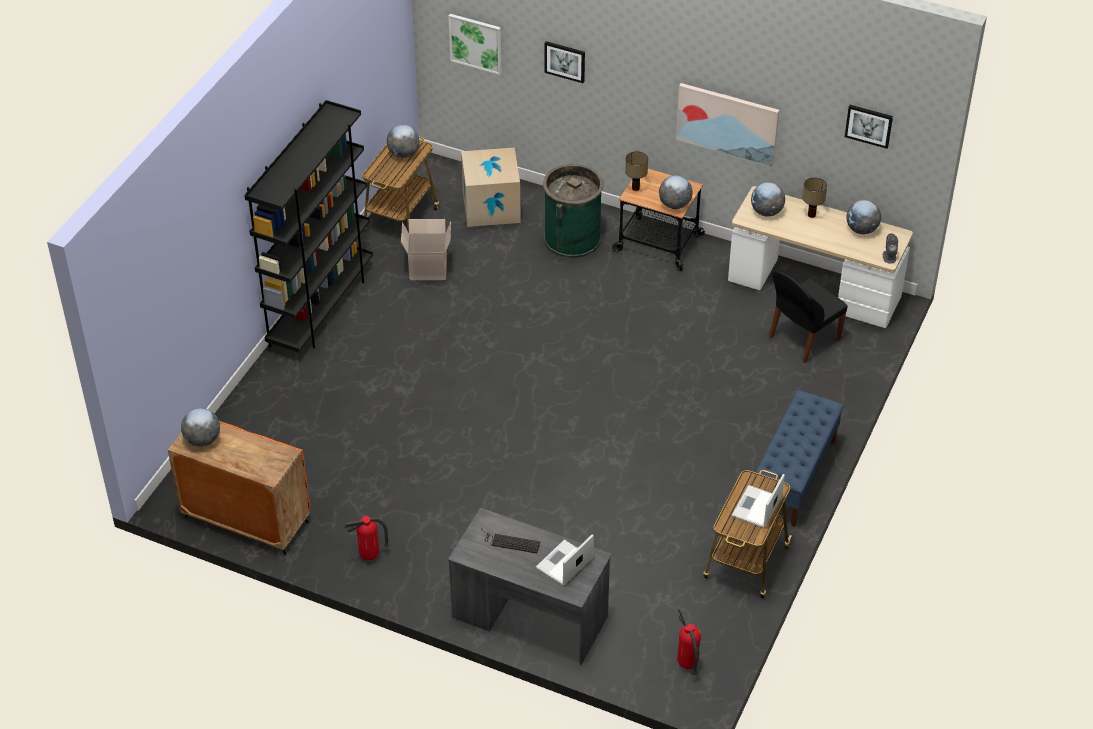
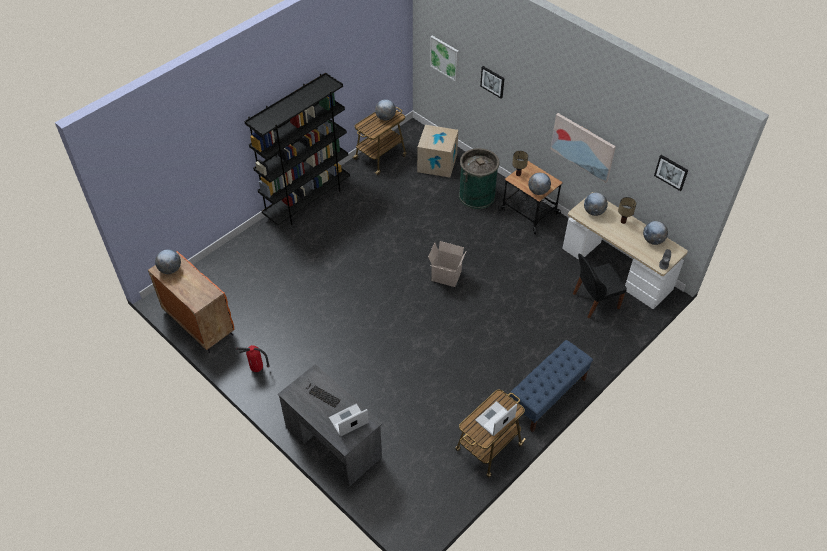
camera: 20 degrees right, 5 degrees up
cardboard box [401,219,451,280] -> cardboard box moved to [428,241,467,287]
fire extinguisher [677,609,701,675] -> none

